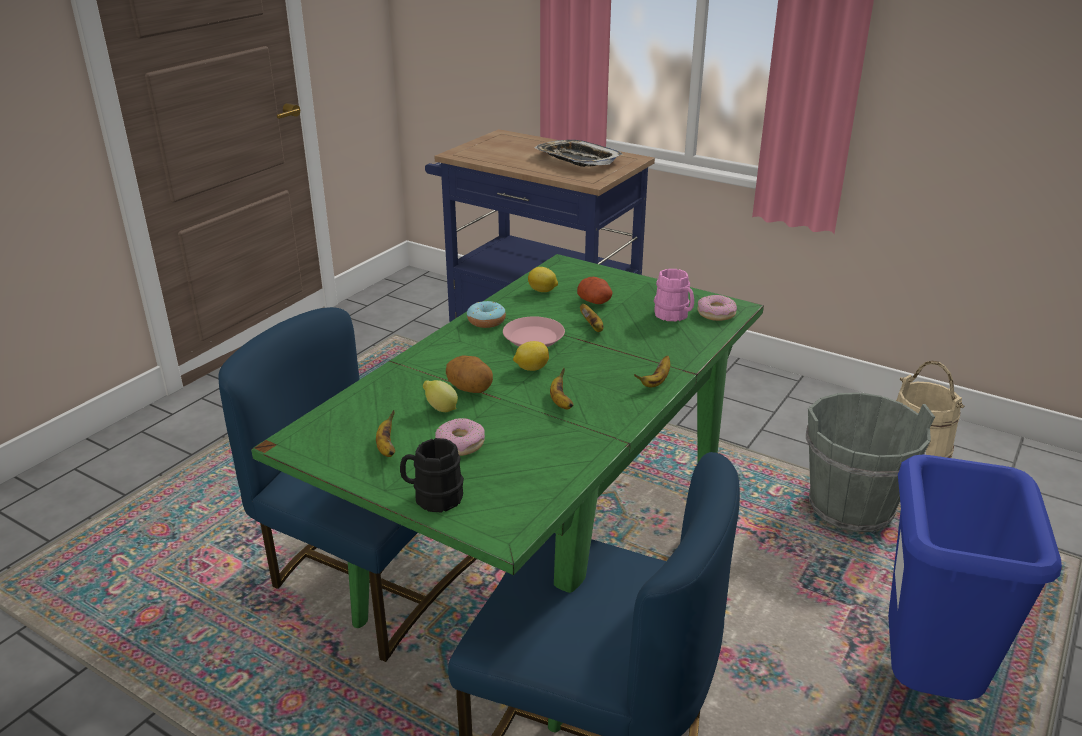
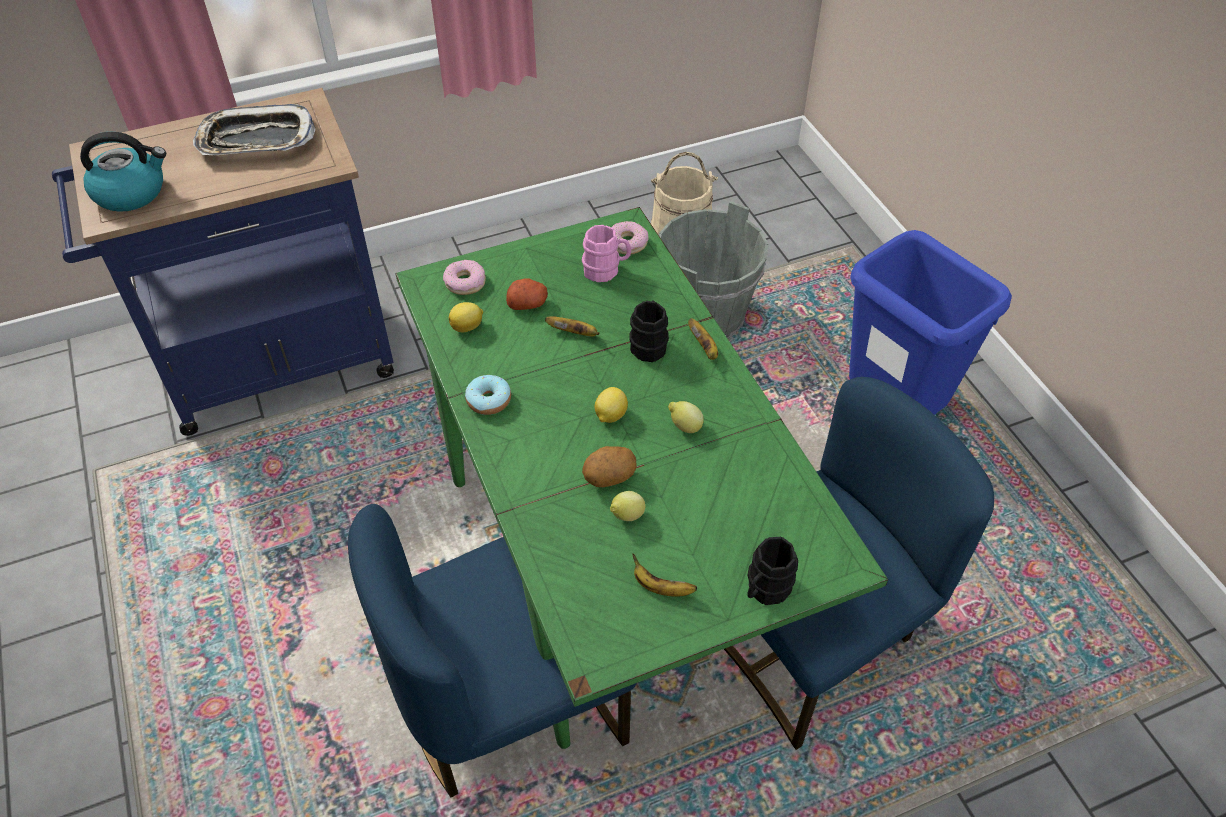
camera: 55 degrees left, 20 degrees up
donut [435,418,485,456] -> donut moved to [443,260,486,295]
pink plate [503,316,565,347] -> none
banana [550,368,574,409] -> lemon [668,401,704,433]
none -> kettle [80,132,166,212]
none -> black mug [629,301,669,362]

